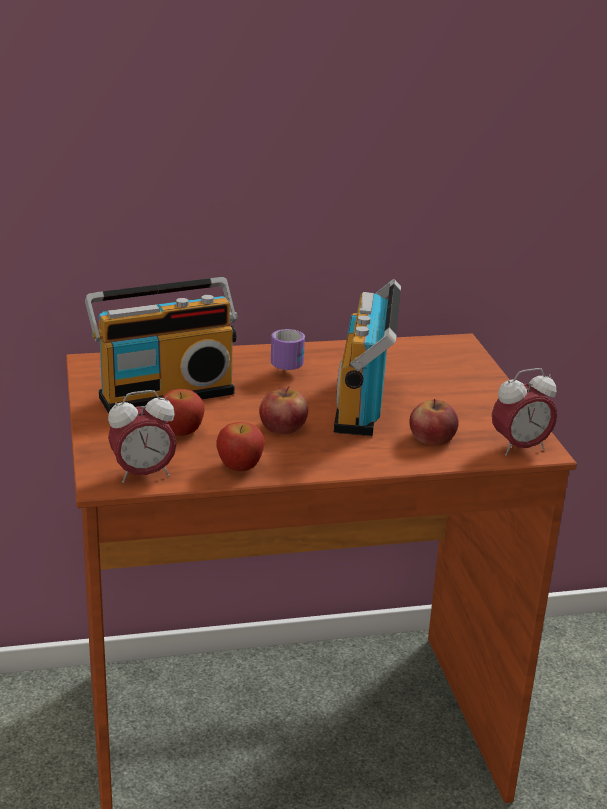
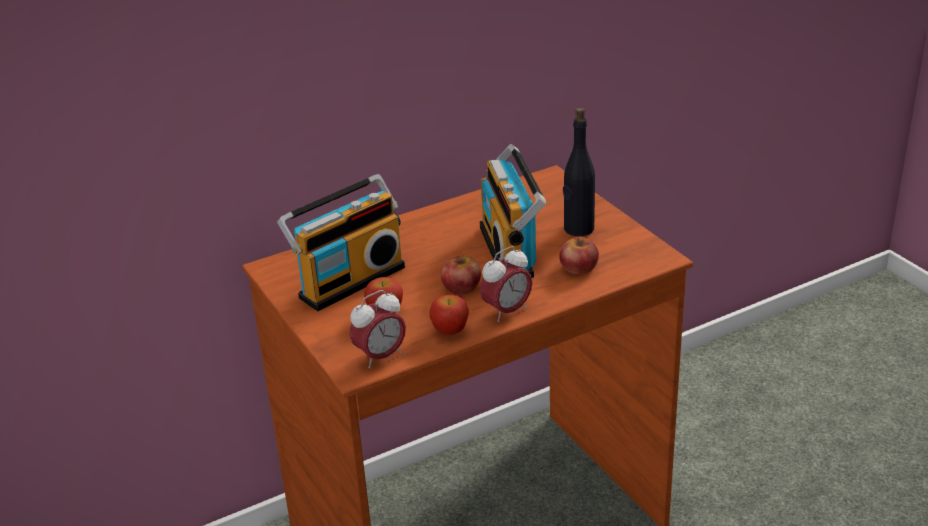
camera: 15 degrees left, 5 degrees up
mug [271,329,305,370] -> none
alarm clock [492,368,557,456] -> alarm clock moved to [480,246,532,322]
none -> black bottle [563,107,595,236]

